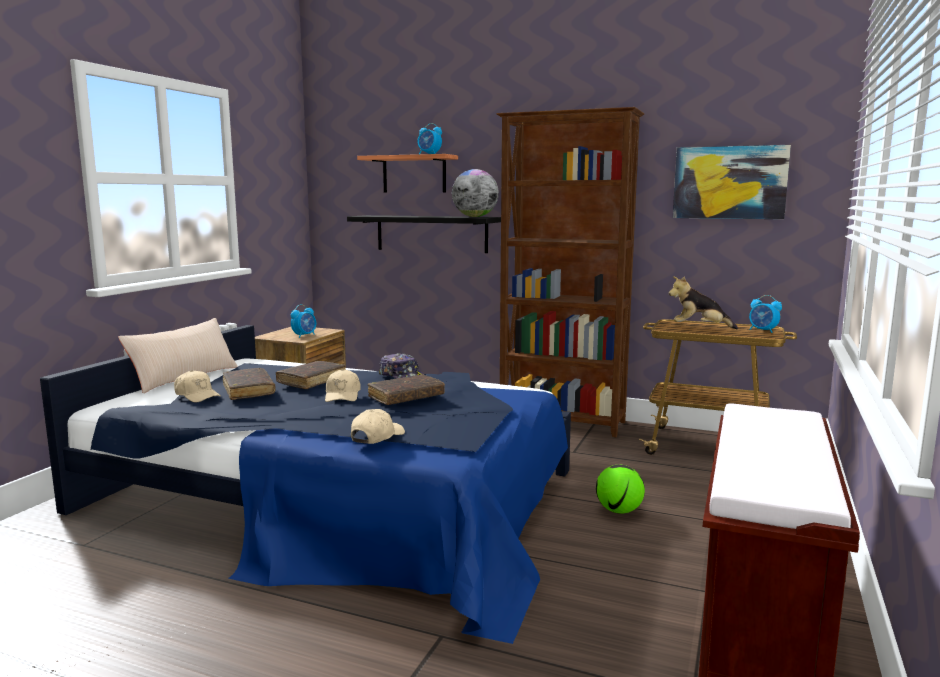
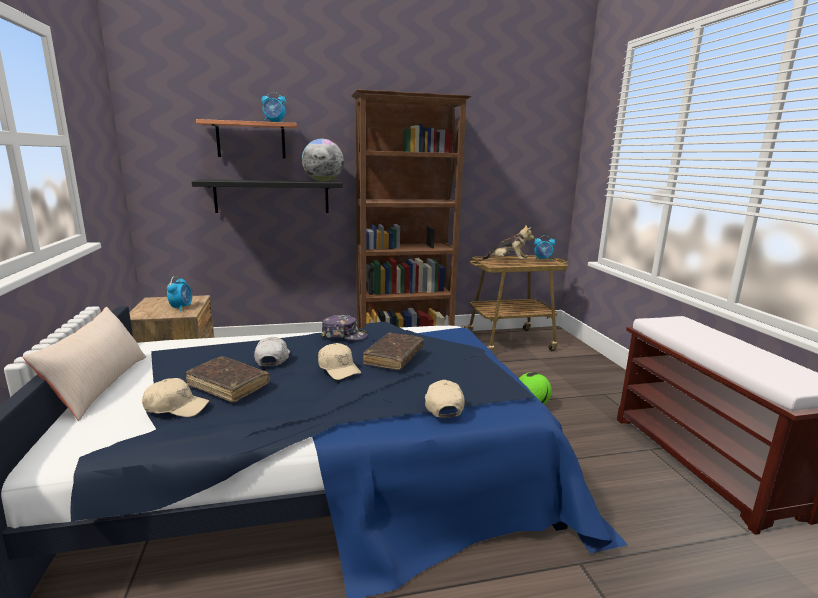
camera: 35 degrees left, 5 degrees up
brown book [276,361,346,389] -> white cap [254,337,290,366]
plush toy [669,276,738,329] -> plush toy turned 135 degrees counterclockwise [482,225,534,260]
picture [673,145,791,219] -> none

